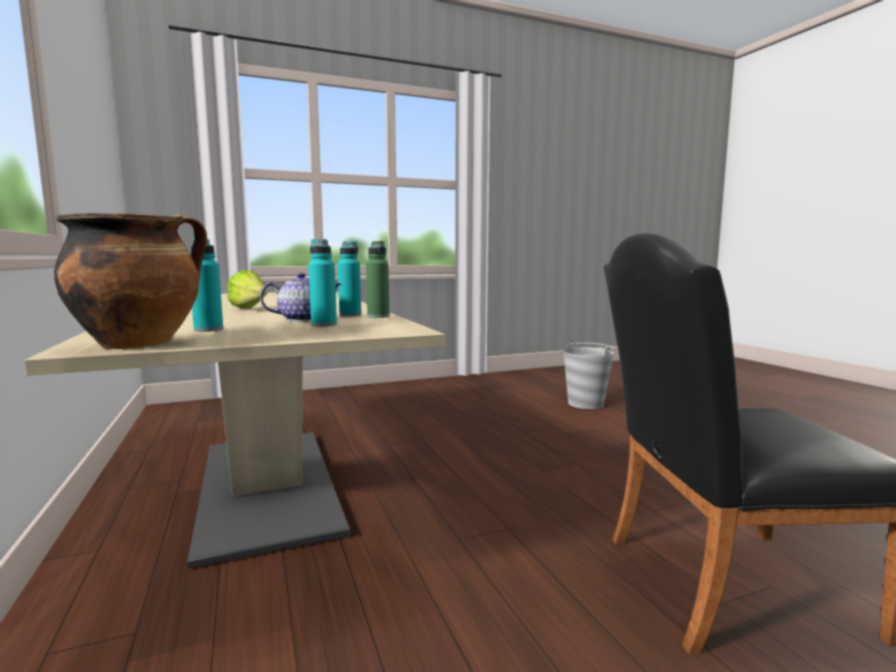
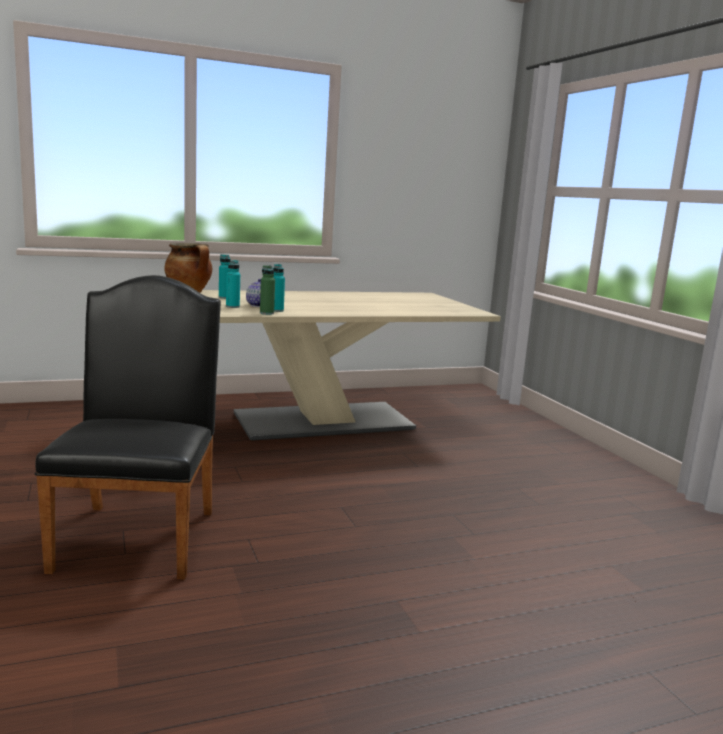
camera: 90 degrees right, 5 degrees up
lettuce [227,270,267,308] -> none
grey bucket [563,340,614,409] -> none

